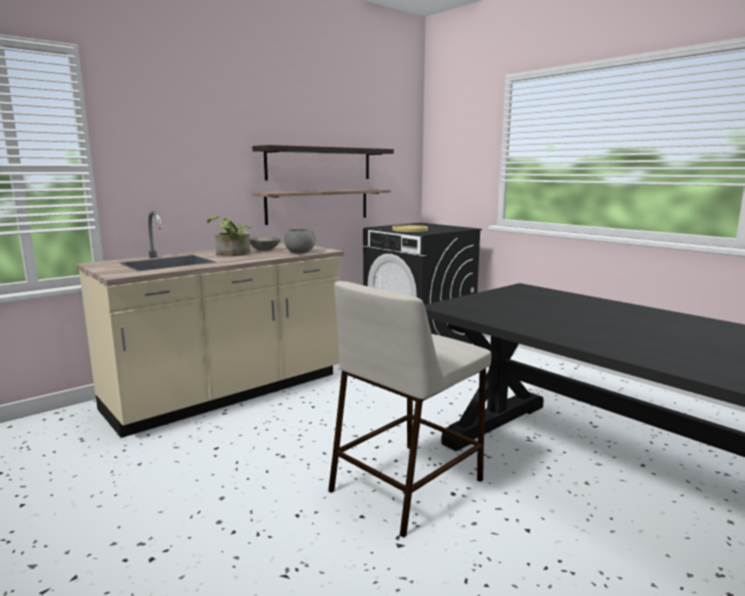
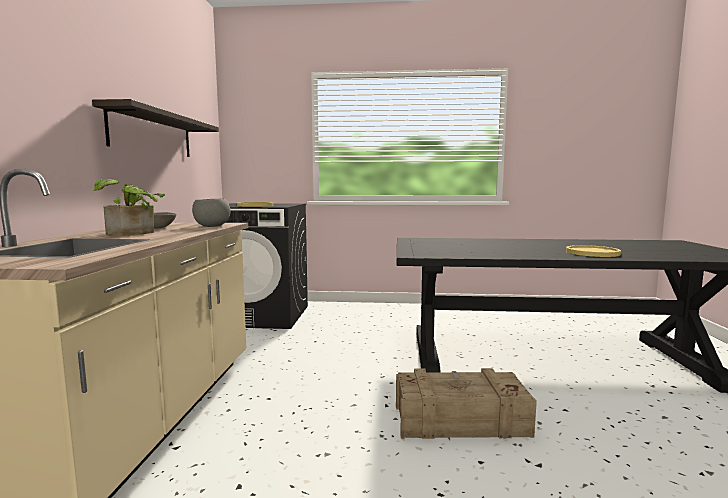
camera: 45 degrees left, 5 degrees down
shelf [253,189,390,225] -> none
beige stool [328,281,491,538] -> crate [396,368,537,439]
none -> yellow plate [566,245,621,257]

